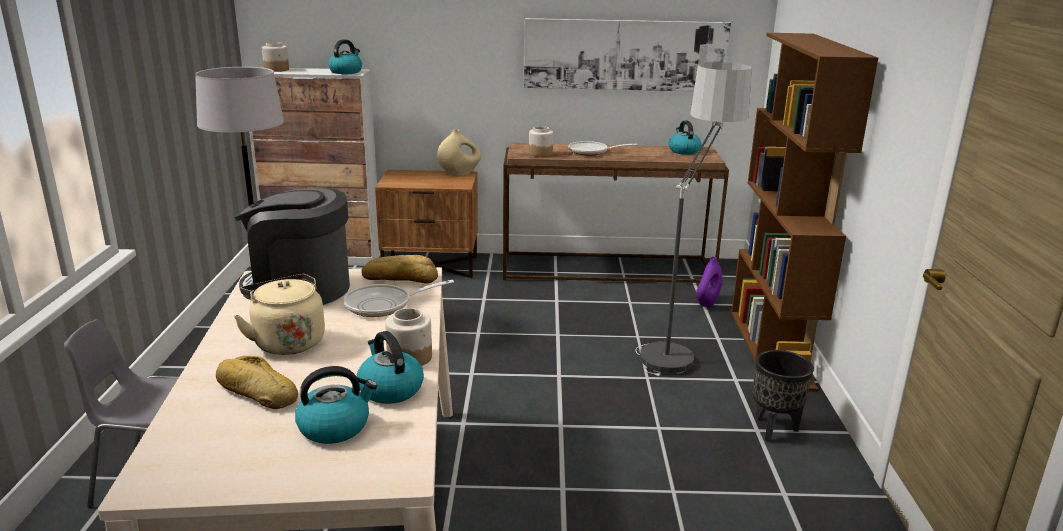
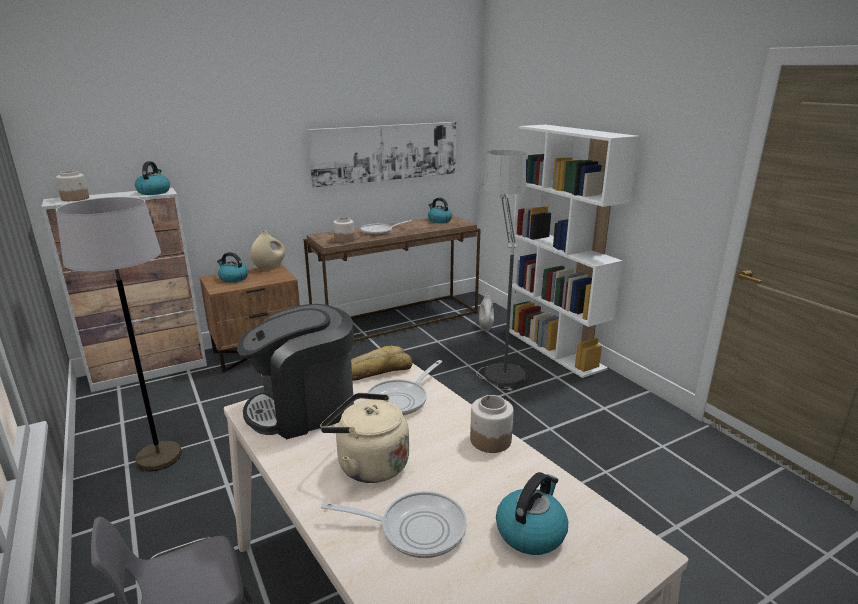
camera: 30 degrees left, 0 degrees up
bread [216,356,298,409] -> frying pan [321,491,467,558]
kettle [357,331,424,404] -> kettle moved to [217,252,248,283]
purple vase [696,257,723,307] -> white vase [479,294,494,331]
brown bookcase [731,33,878,392] -> white bookcase [509,125,640,378]
black planter [753,350,814,442] -> none

